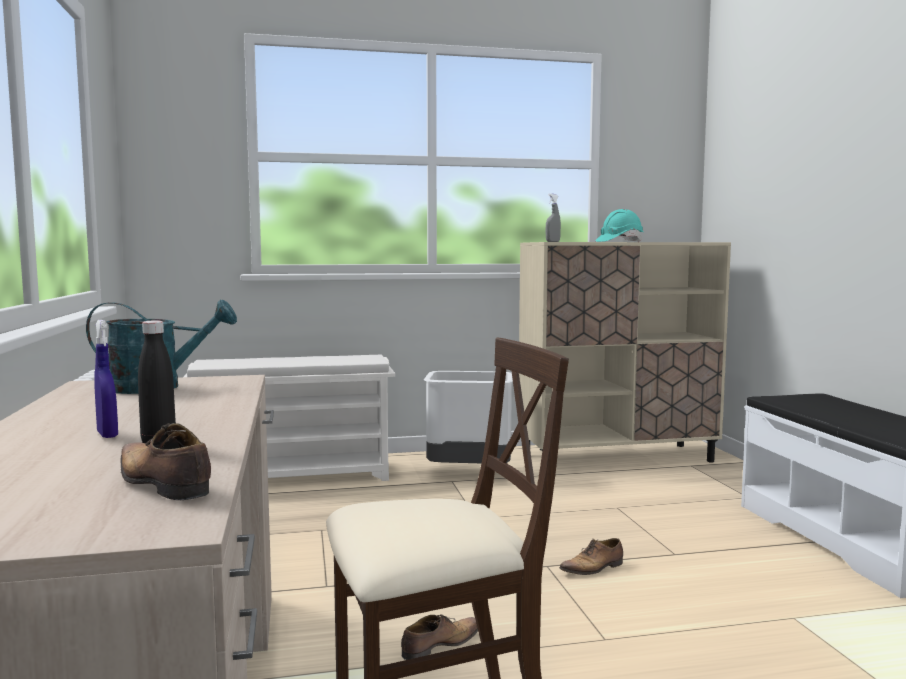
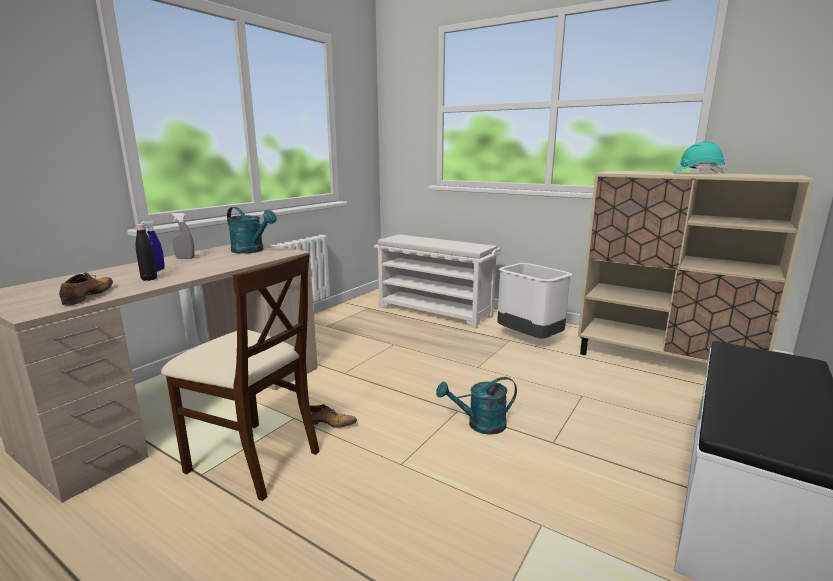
camera: 45 degrees right, 10 degrees up
grey spray bottle [546,193,561,242] -> grey spray bottle moved to [171,213,195,259]
shoe [559,538,623,575] -> turquoise watering can [436,377,517,435]

